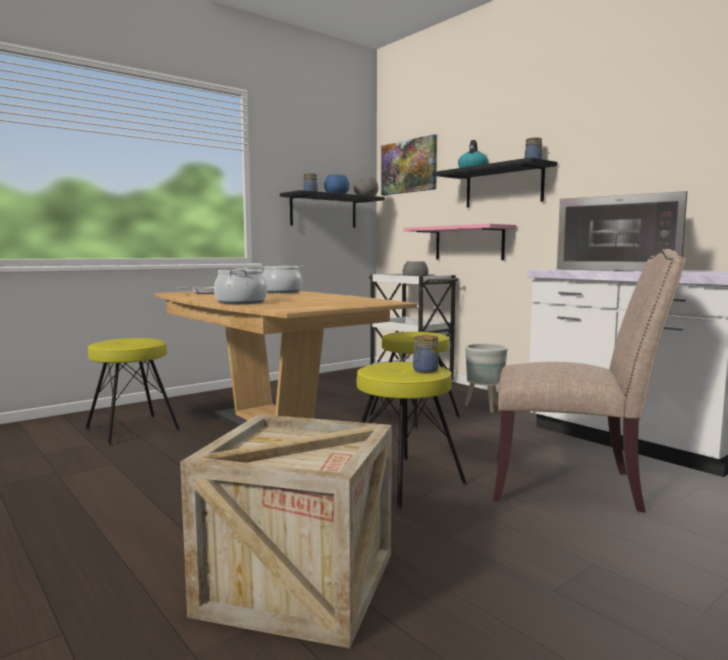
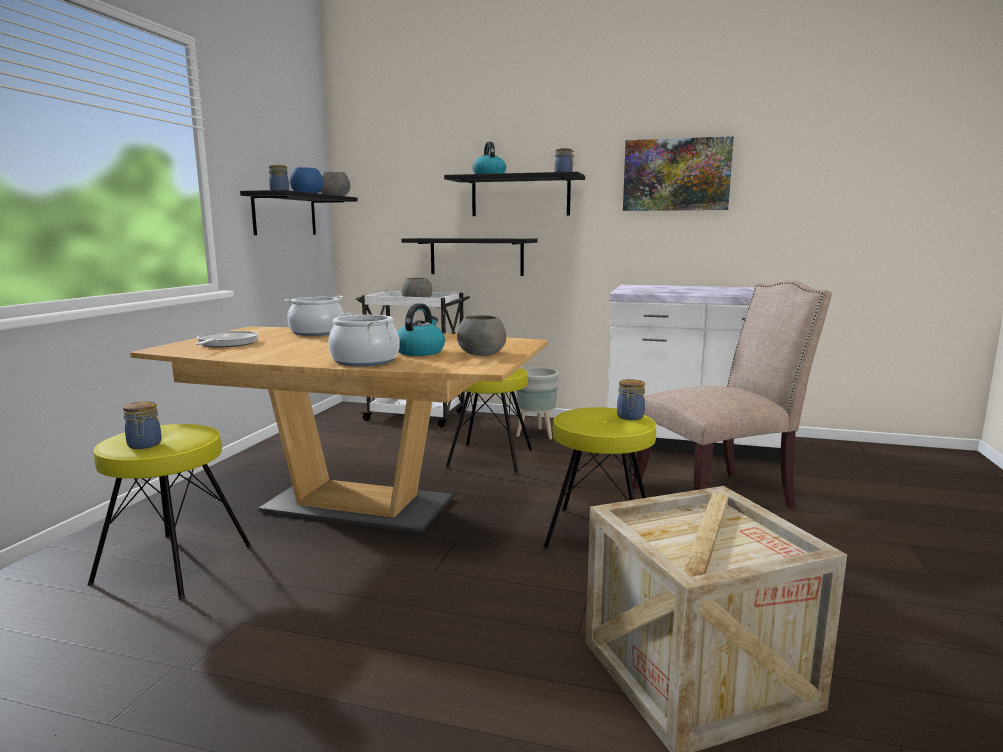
camera: 35 degrees left, 5 degrees up
picture [381,134,437,195] -> picture moved to [623,136,734,211]
pink shelf [403,224,516,260] -> black shelf [401,238,537,276]
microwave [557,191,687,271] -> none
none -> jar [123,401,162,449]
none -> kettle [397,303,445,356]
none -> grey bowl [457,315,506,356]

